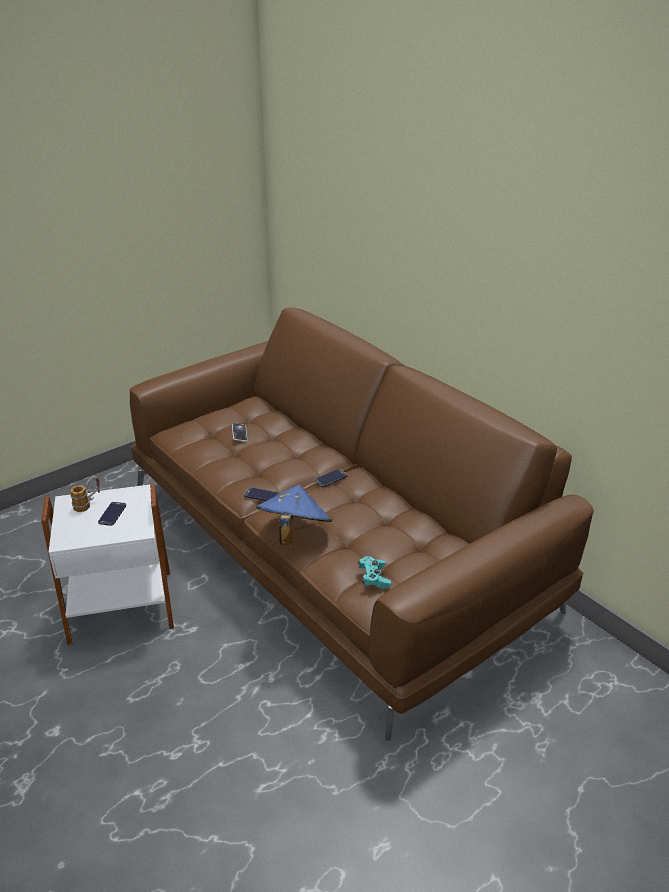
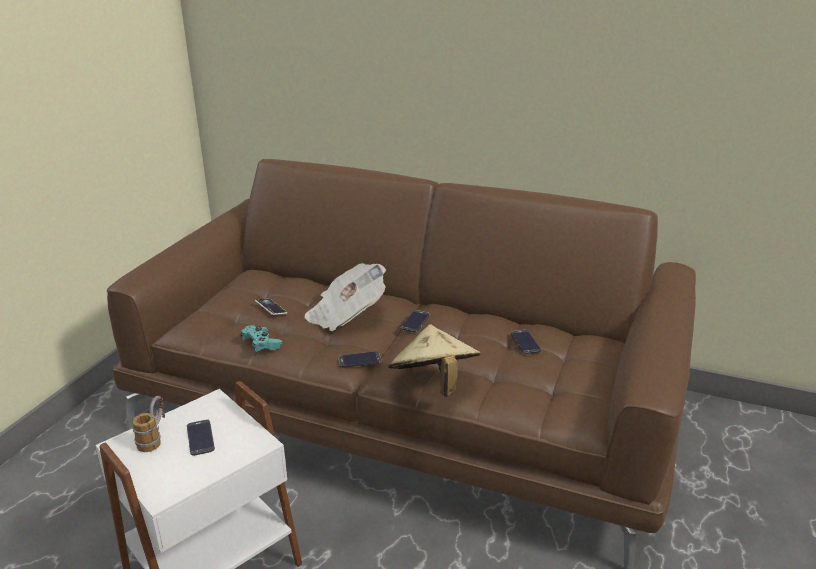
camera: 30 degrees left, 5 degrees down
blue hat [256,485,332,545] -> beige hat [388,324,481,397]
turquoise game controller [358,556,391,589] -> turquoise game controller moved to [240,325,282,352]
none -> newspaper [305,263,386,331]
none -> phone [511,330,541,354]

